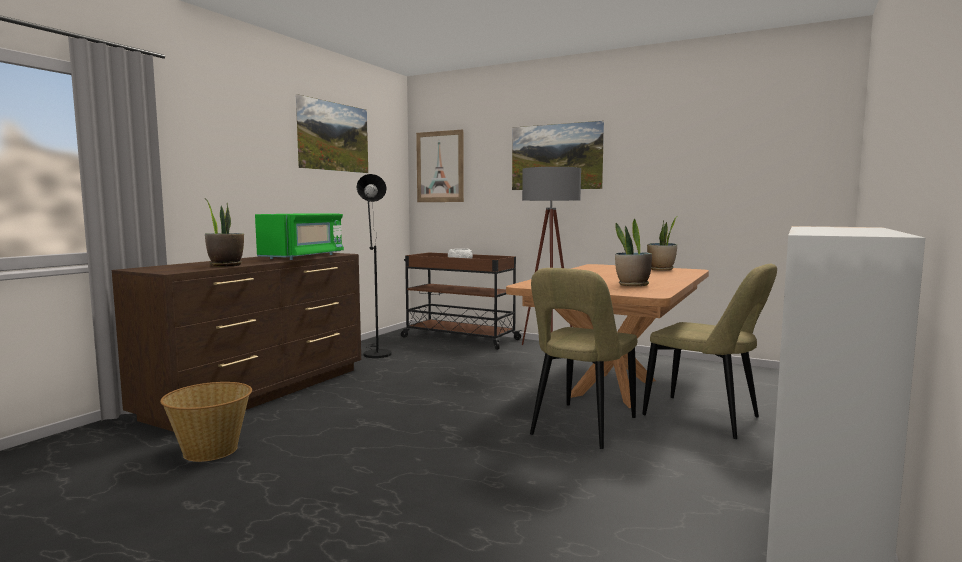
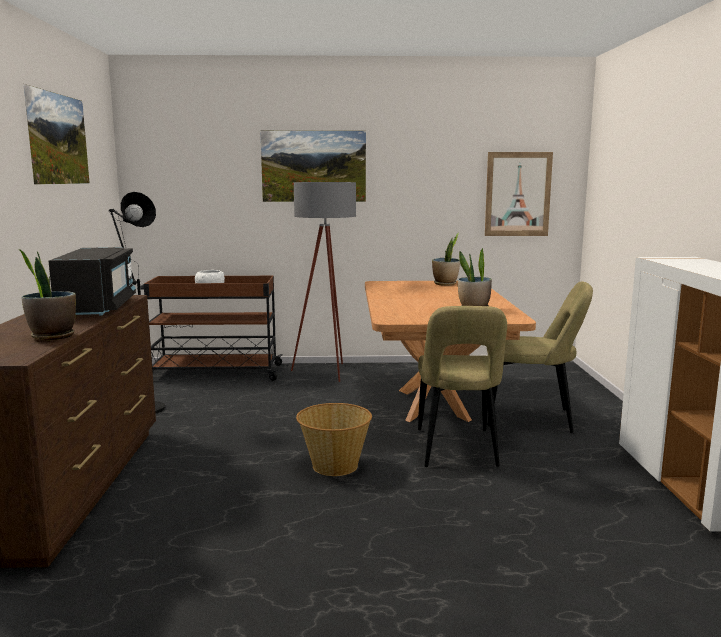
camera: 30 degrees left, 5 degrees up
basket [160,382,252,462] -> basket moved to [296,403,372,476]
green microwave [255,213,344,260] -> black microwave [49,247,136,316]
picture [416,129,464,202] -> picture moved to [485,152,553,236]

